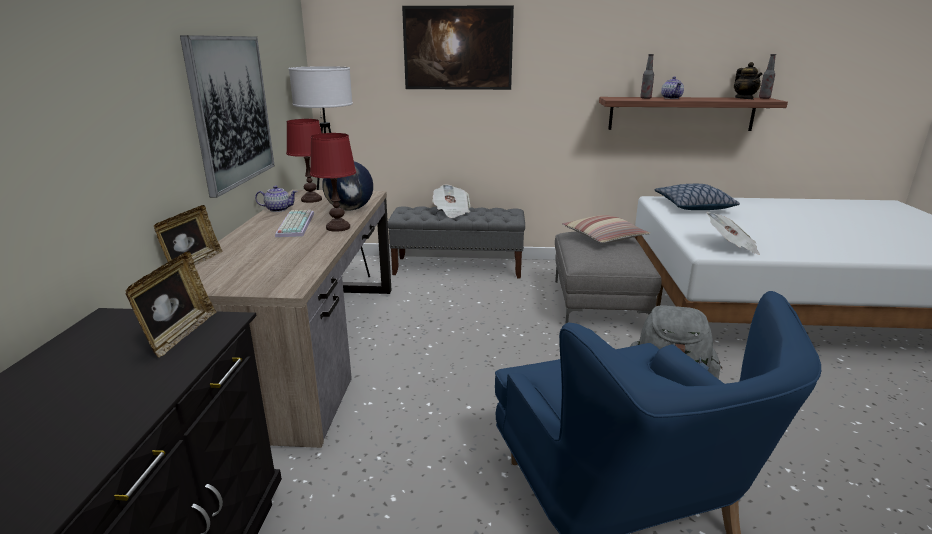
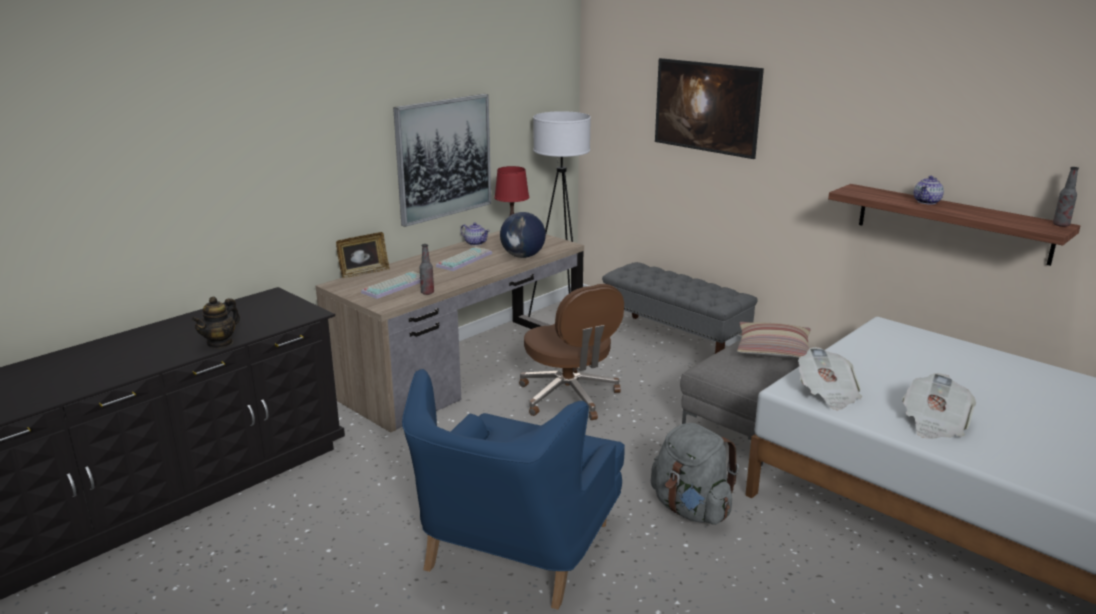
camera: 40 degrees right, 0 degrees up
picture frame [125,251,217,358] -> none
red table lamp [310,133,356,232] -> none
newspaper [432,184,470,218] -> newspaper moved to [902,373,976,439]
bottle [640,54,654,99] -> bottle moved to [420,244,434,295]
pillow [655,184,740,210] -> none
teapot [734,62,762,99] -> teapot moved to [192,296,240,348]
none -> keyboard [361,271,420,299]
none -> brown office chair [519,284,624,420]

